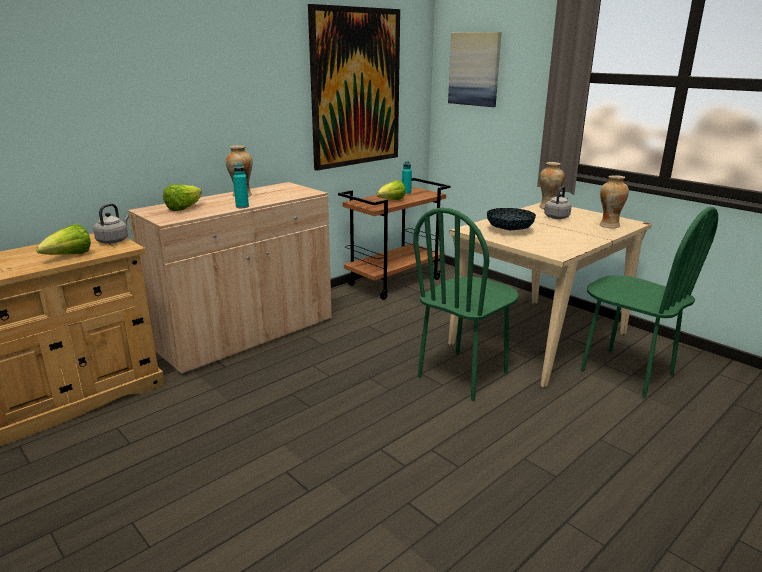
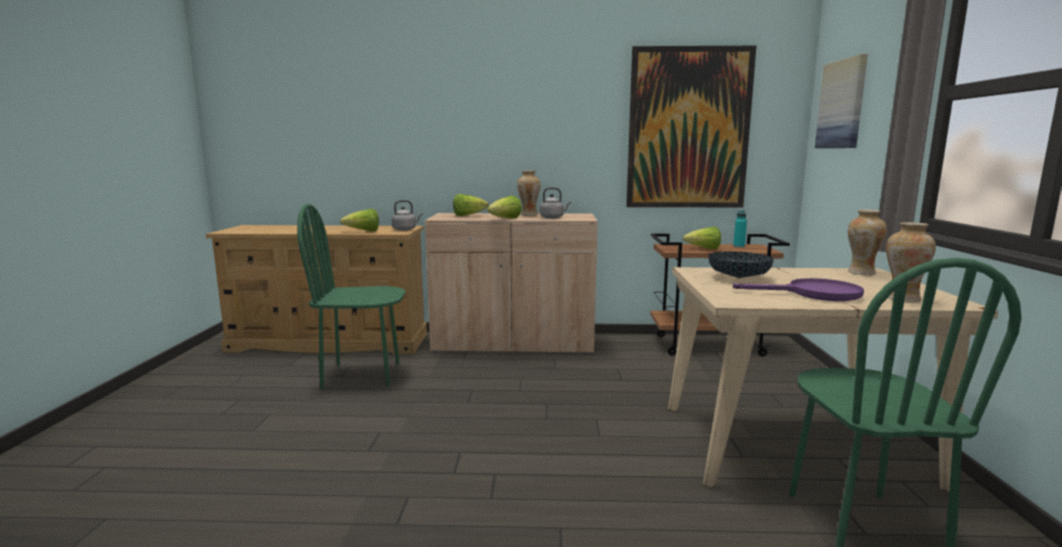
camera: 45 degrees right, 10 degrees down
turquoise bottle [233,163,249,208] -> lettuce [487,196,522,219]
green chair [413,208,518,401] -> green chair moved to [297,204,405,390]
grey kettle [544,186,572,219] -> grey kettle moved to [539,187,571,219]
none -> purple frying pan [733,278,864,301]

